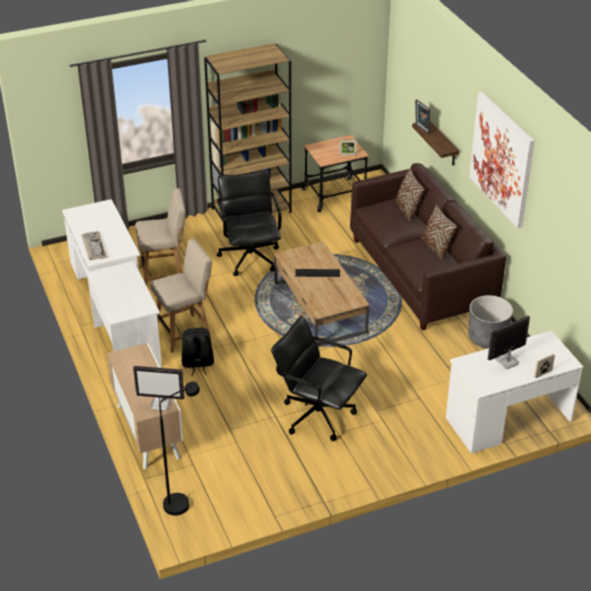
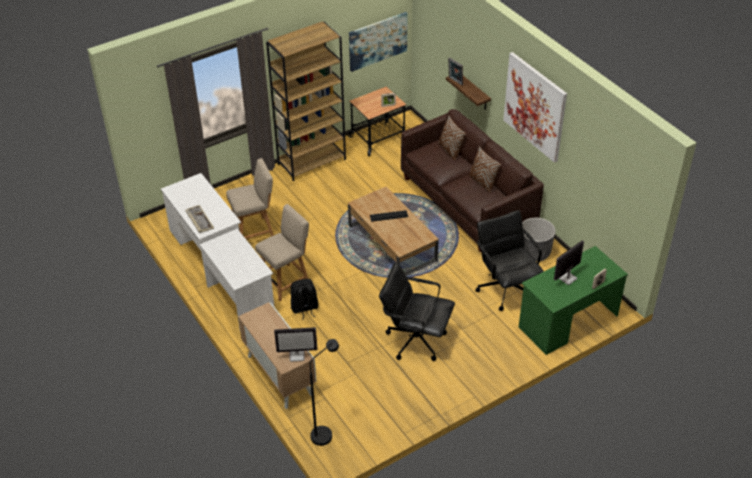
camera: 10 degrees left, 5 degrees up
black office chair [217,170,281,276] -> black office chair moved to [475,210,544,311]
white desk [446,330,584,453] -> green desk [519,246,628,355]
none -> picture [349,12,408,72]

